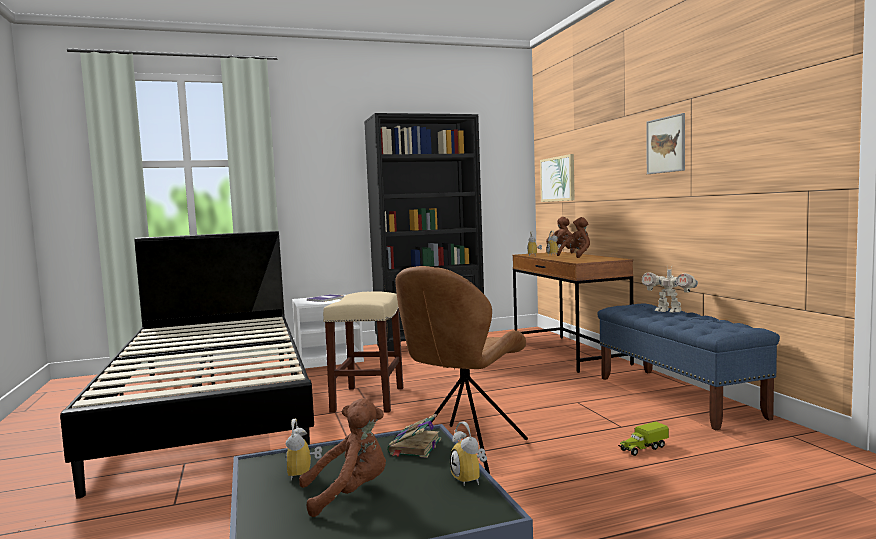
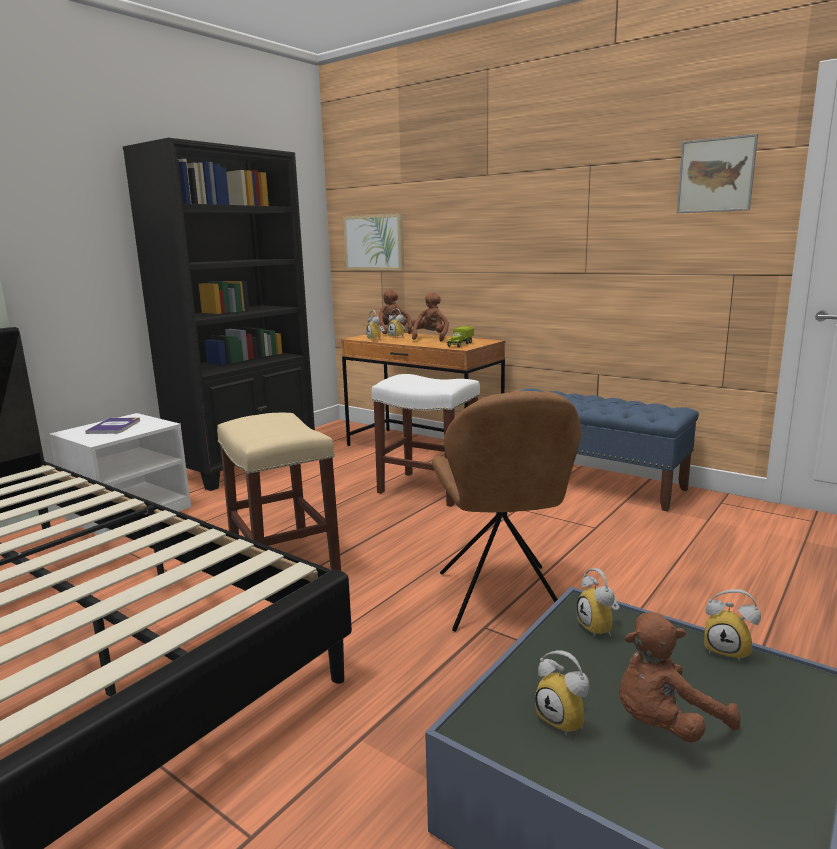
camera: 35 degrees left, 10 degrees up
brown plush toy [299,398,386,517] -> brown plush toy turned 150 degrees counterclockwise [619,612,740,743]
book [387,414,441,458] -> alarm clock [576,568,619,637]
toy truck [618,422,669,456] -> toy truck moved to [446,326,474,347]
toy robot [642,267,698,312] -> none
picture [646,113,685,174] -> picture moved to [677,134,758,213]
none -> white stool [371,374,480,507]

